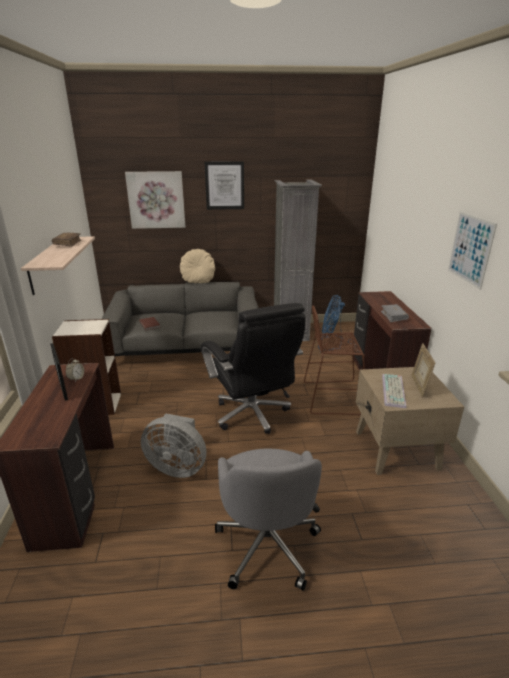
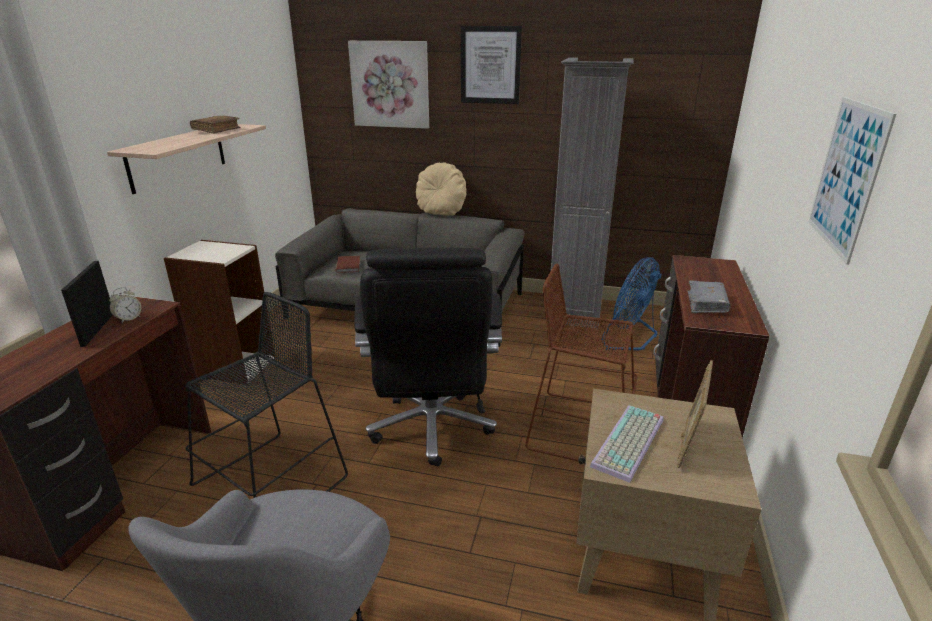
camera: 20 degrees right, 0 degrees up
grey fan [141,414,206,478] -> black stool [186,292,348,498]

